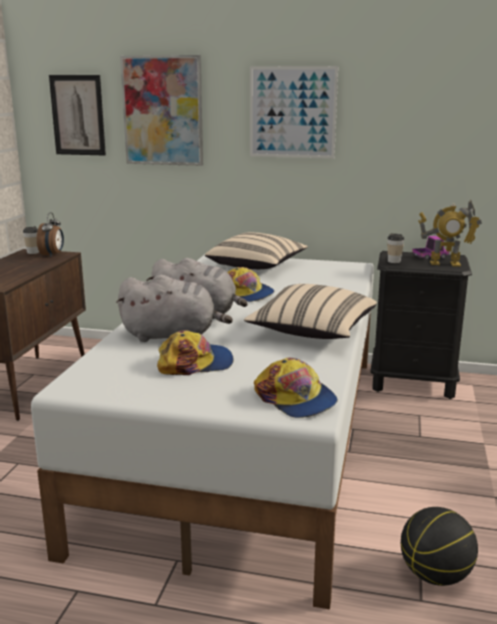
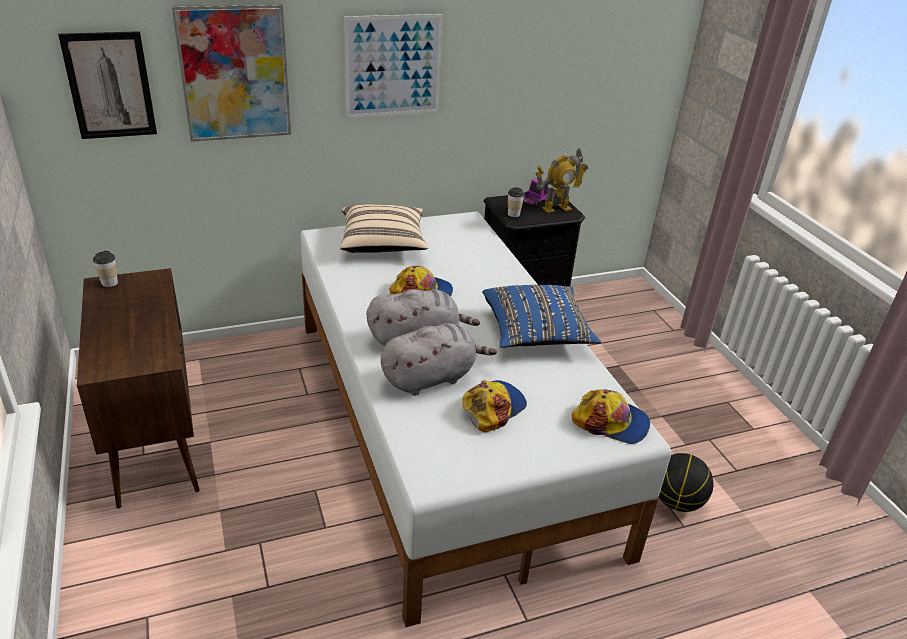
camera: 35 degrees left, 15 degrees up
alarm clock [37,212,64,257] -> none
beige pillow [244,284,377,339] -> blue pillow [482,285,601,348]

